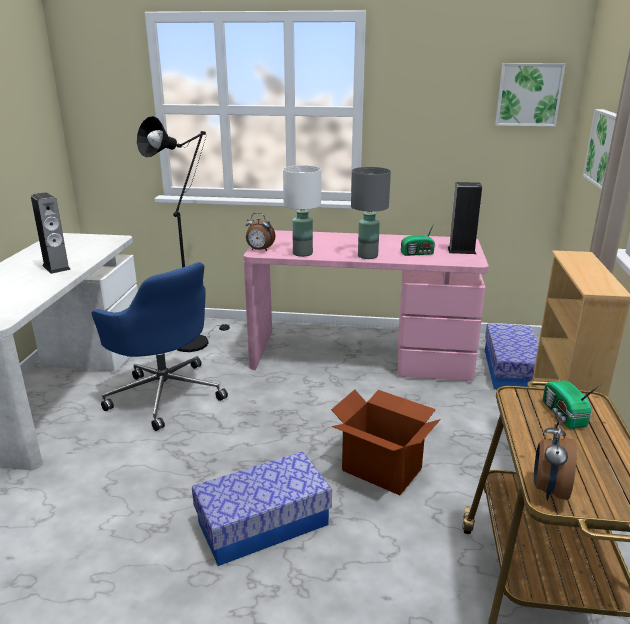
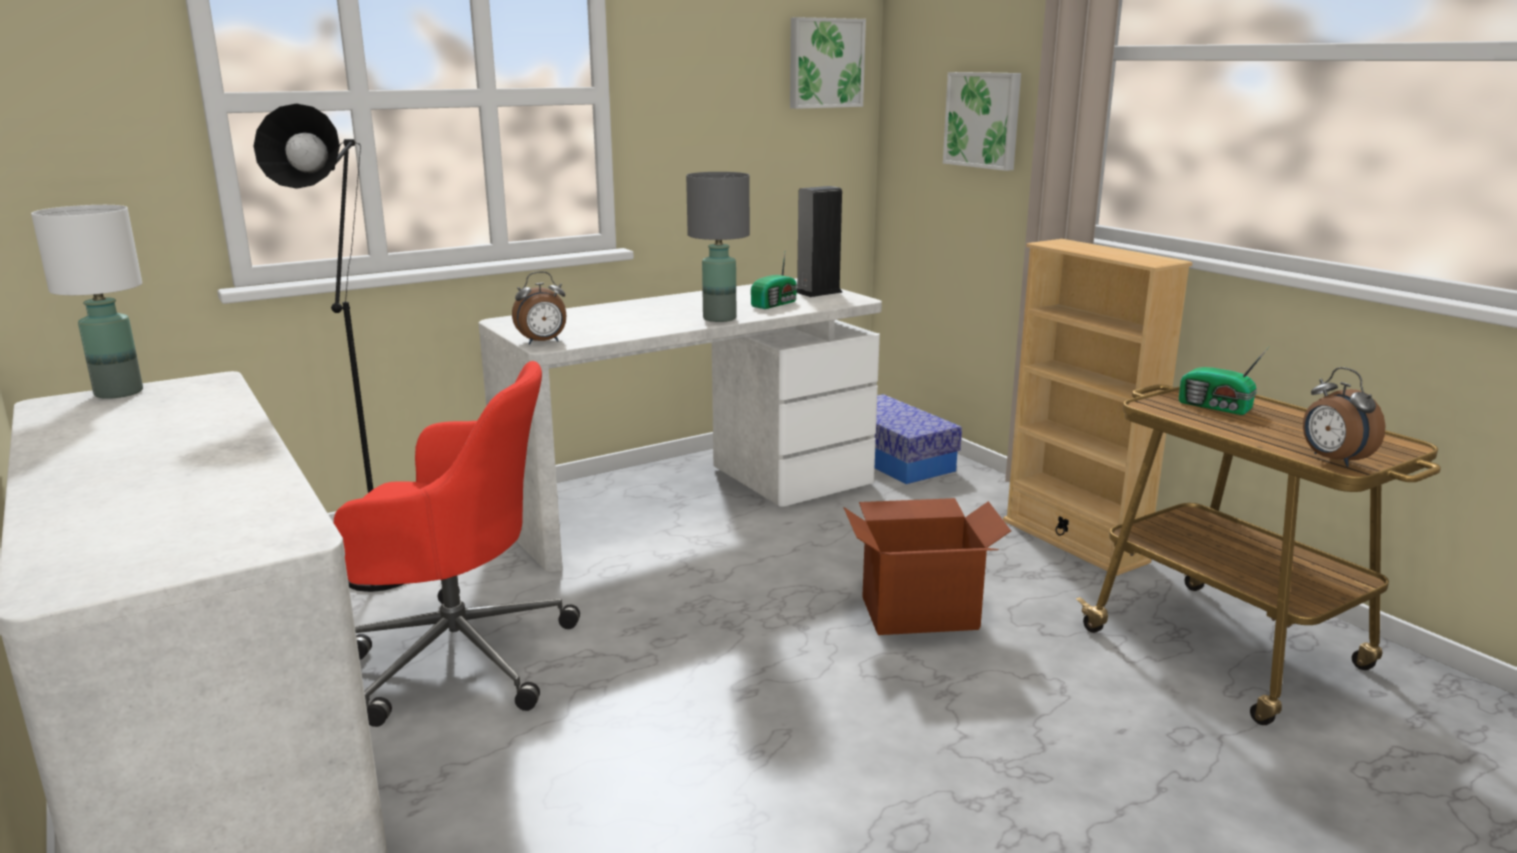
camera: 40 degrees left, 5 degrees down
speaker [31,192,71,274] -> none
blue office chair [91,262,228,431] -> red office chair [334,361,580,727]
storage box [192,451,332,566] -> none
pink desk [243,230,489,381] -> white desk [478,278,882,572]
white table lamp [283,165,321,257] -> white table lamp moved to [31,205,143,399]

